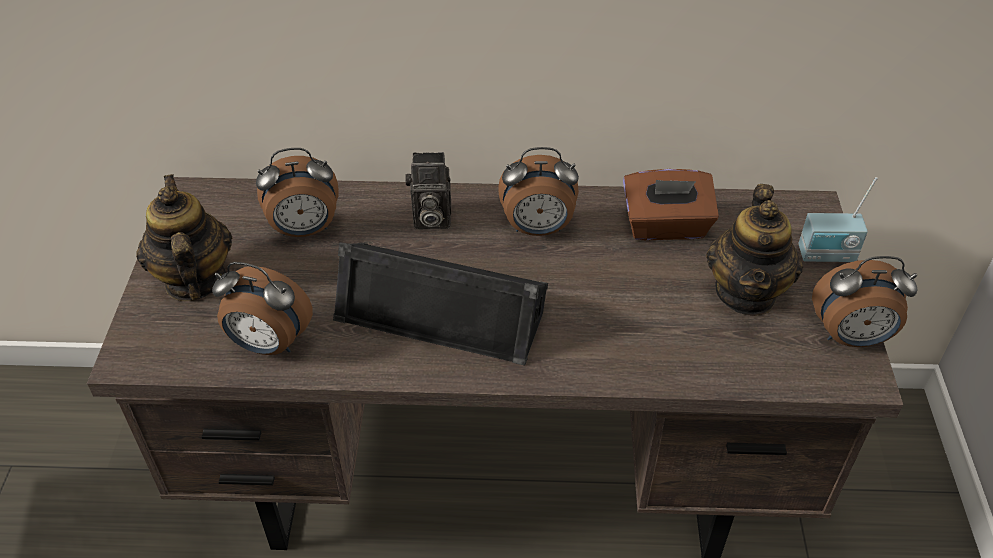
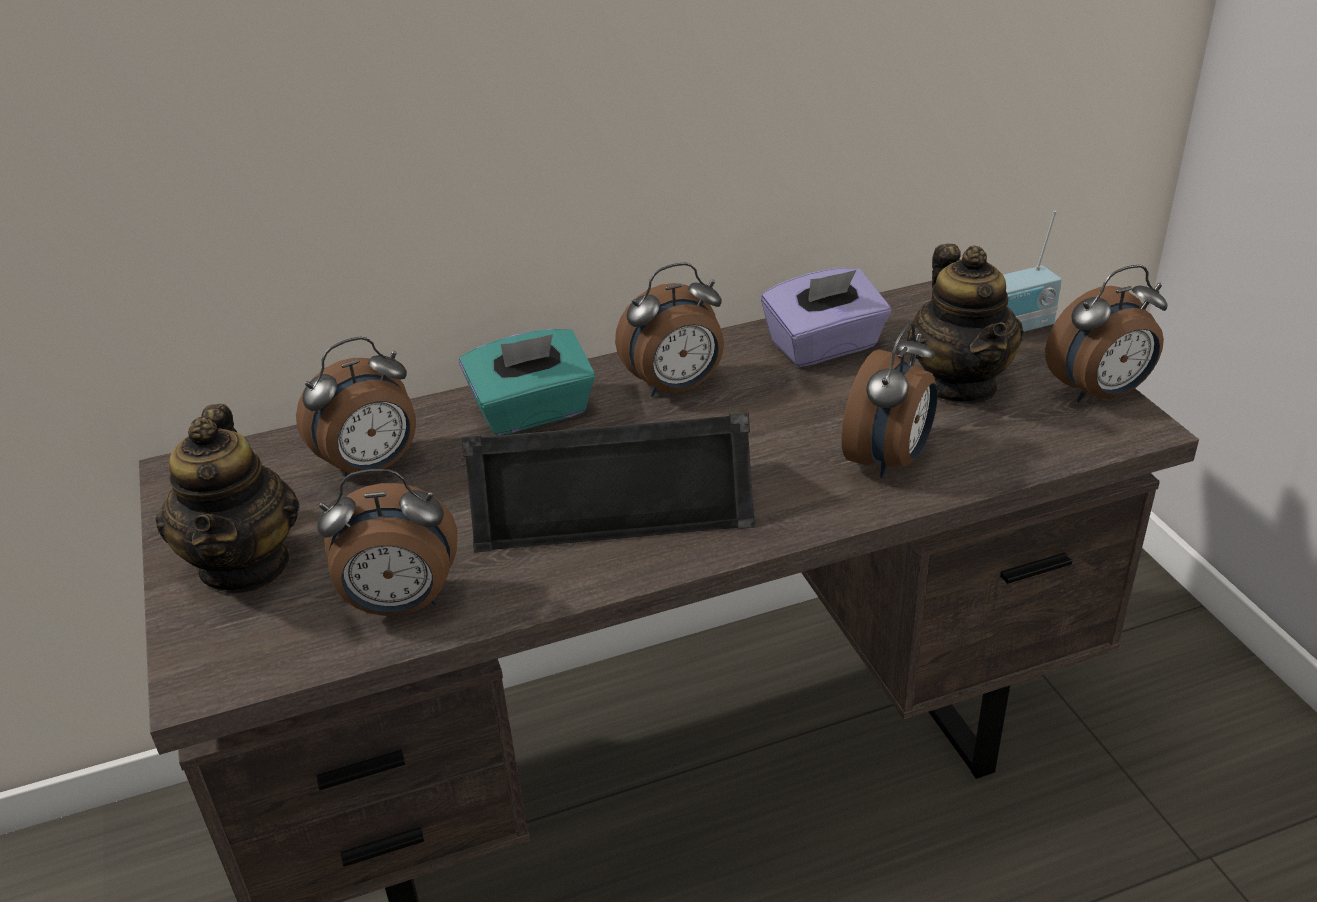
camera: 20 degrees left, 10 degrees down
teapot [136,174,232,301] -> teapot turned 150 degrees counterclockwise [155,404,299,593]
camera [405,152,451,229] -> turquoise tissue box [459,329,596,436]
brown tissue box [623,169,719,240] -> purple tissue box [761,268,891,367]
none -> alarm clock [841,323,938,478]

